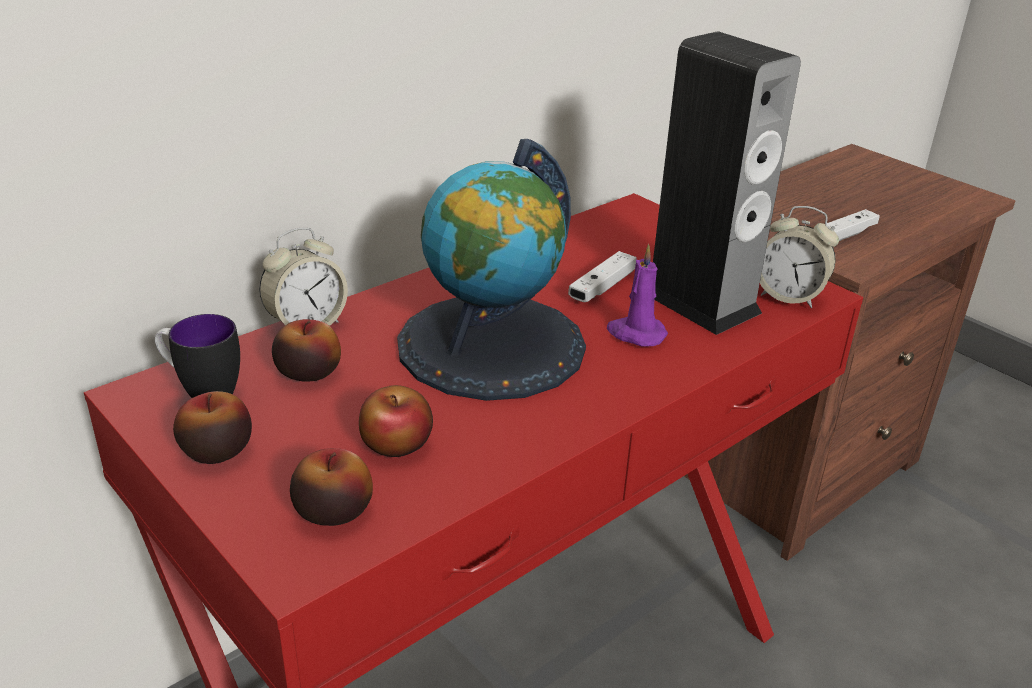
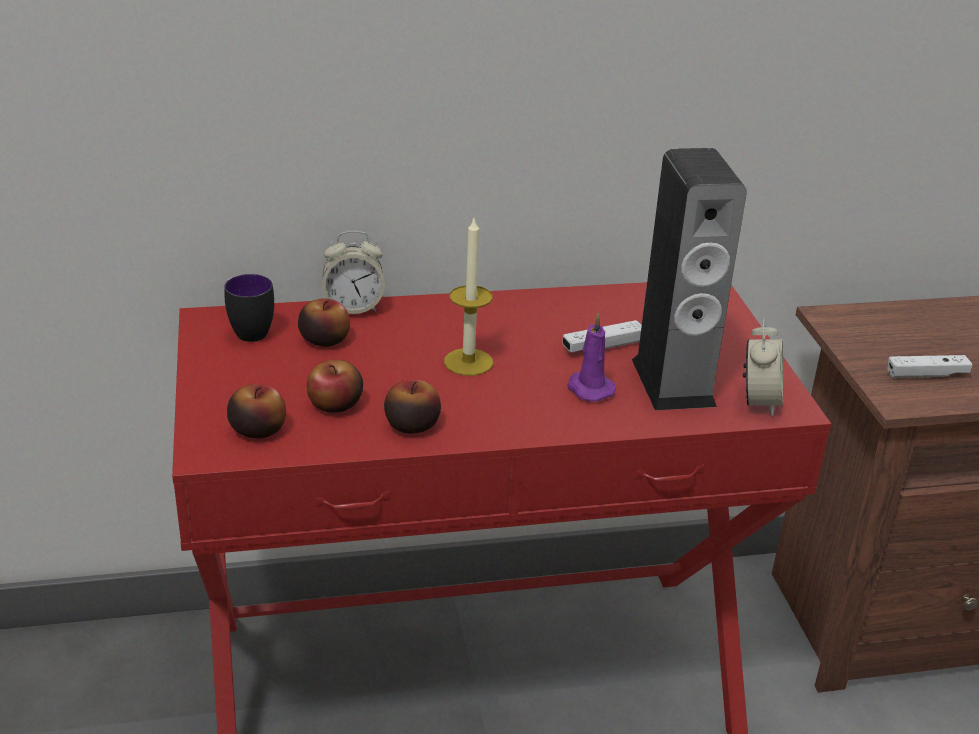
camera: 30 degrees right, 0 degrees up
apple [173,391,252,464] -> apple moved to [384,380,441,433]
globe [397,139,586,401] -> candle [444,218,493,376]
alarm clock [760,206,839,308] -> alarm clock turned 135 degrees counterclockwise [743,319,783,416]

